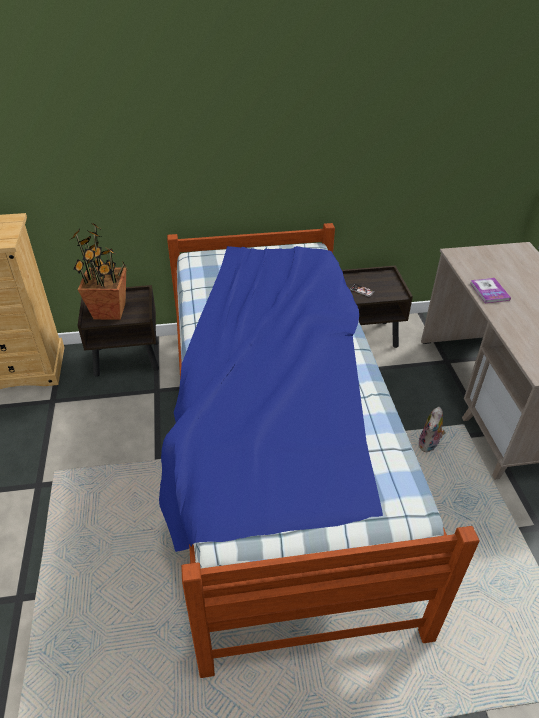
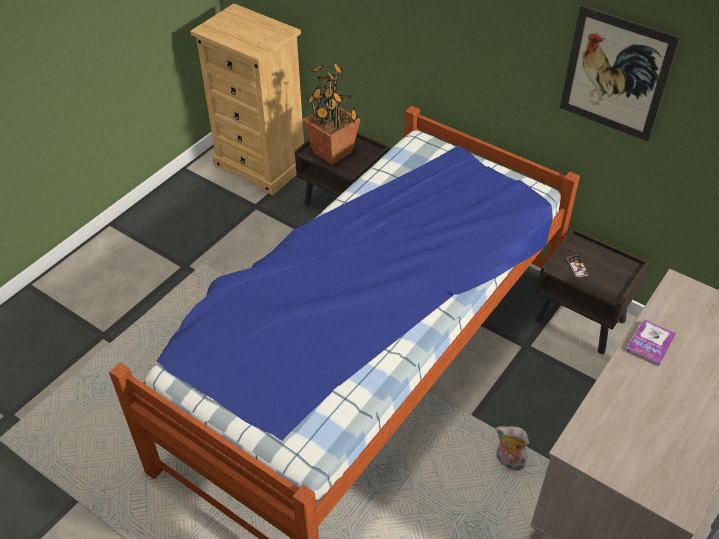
camera: 45 degrees right, 5 degrees up
plush toy [419,407,446,452] -> plush toy turned 45 degrees clockwise [496,426,529,471]
none -> picture [560,5,681,142]

